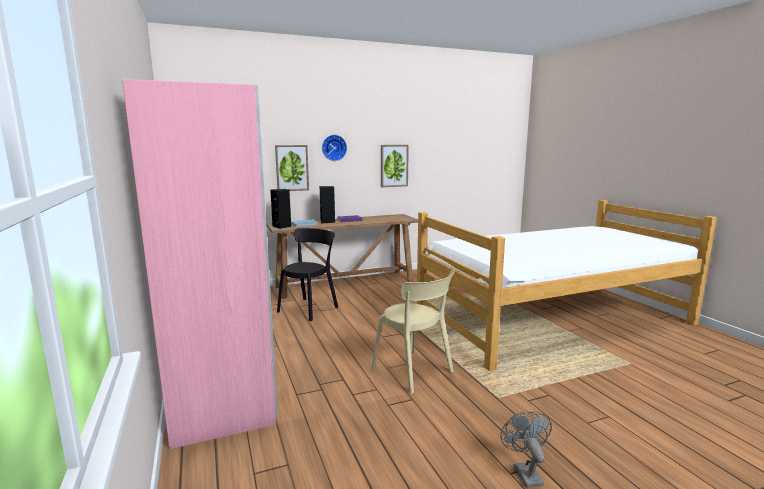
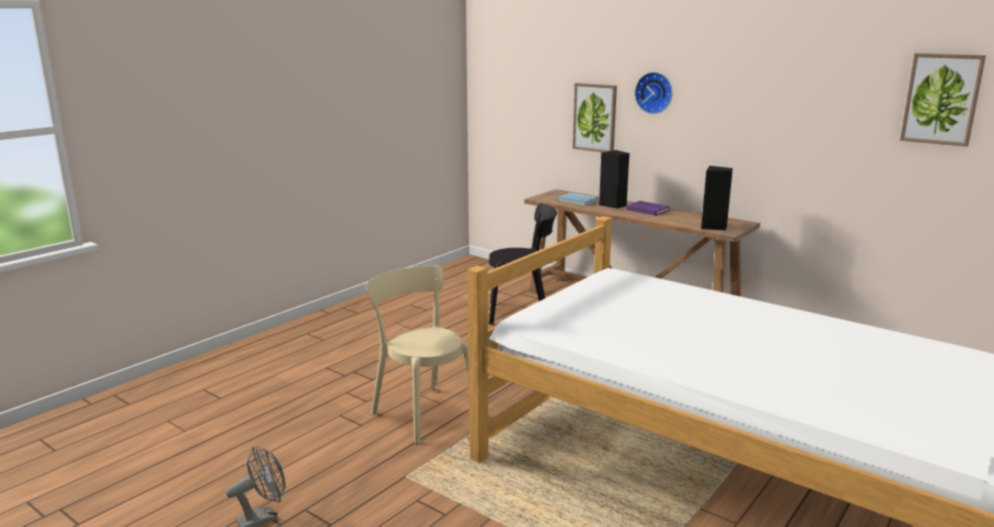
camera: 60 degrees right, 5 degrees up
pink wardrobe [122,79,278,449] -> none
black speaker [270,189,291,229] -> black speaker moved to [701,166,733,230]
beige chair [371,268,455,394] -> beige chair turned 120 degrees clockwise [365,265,469,444]
picture [381,145,409,187] -> picture moved to [900,53,986,147]

